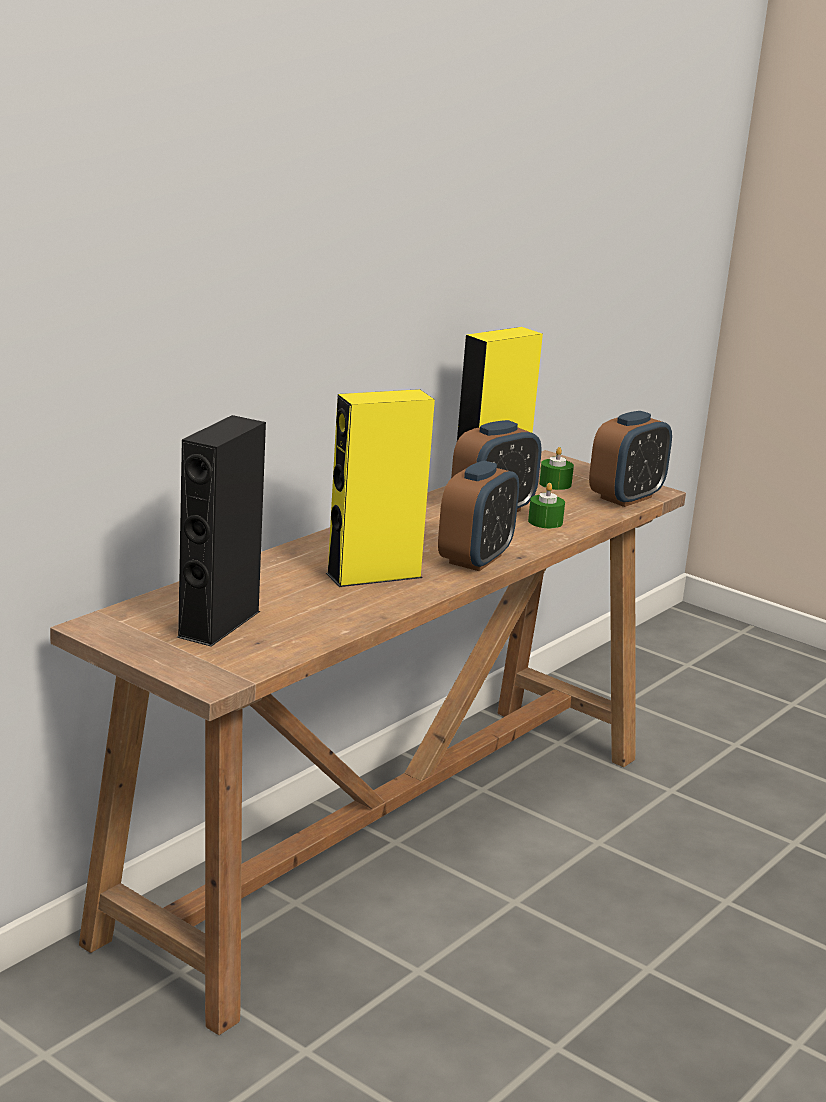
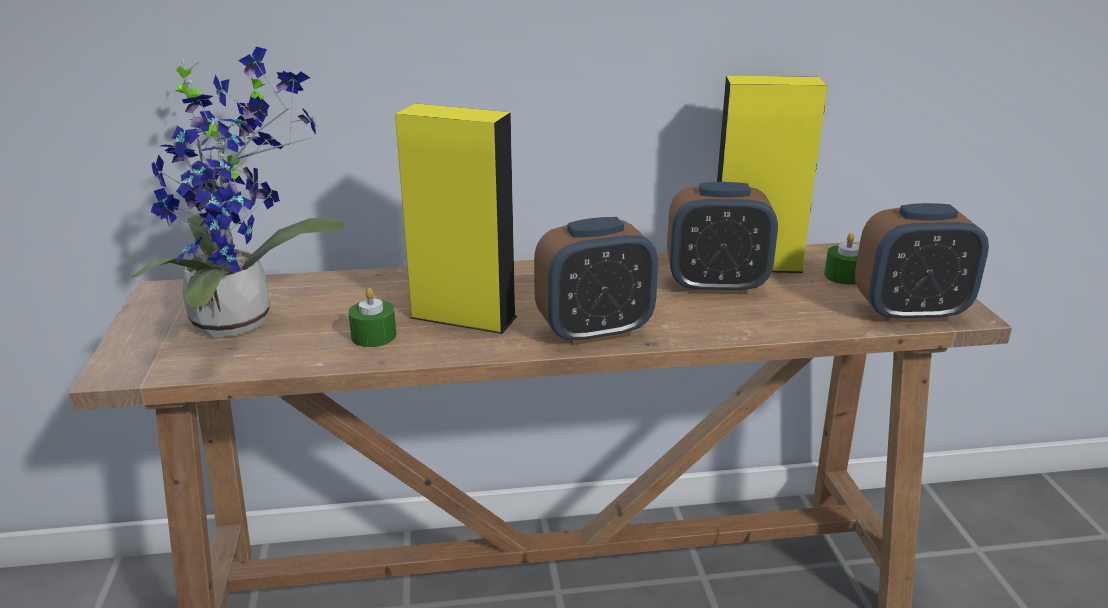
camera: 45 degrees right, 5 degrees up
black speaker [177,415,266,647] -> potted plant [132,47,345,337]
green candle [528,483,565,528] -> green candle moved to [348,288,397,347]

